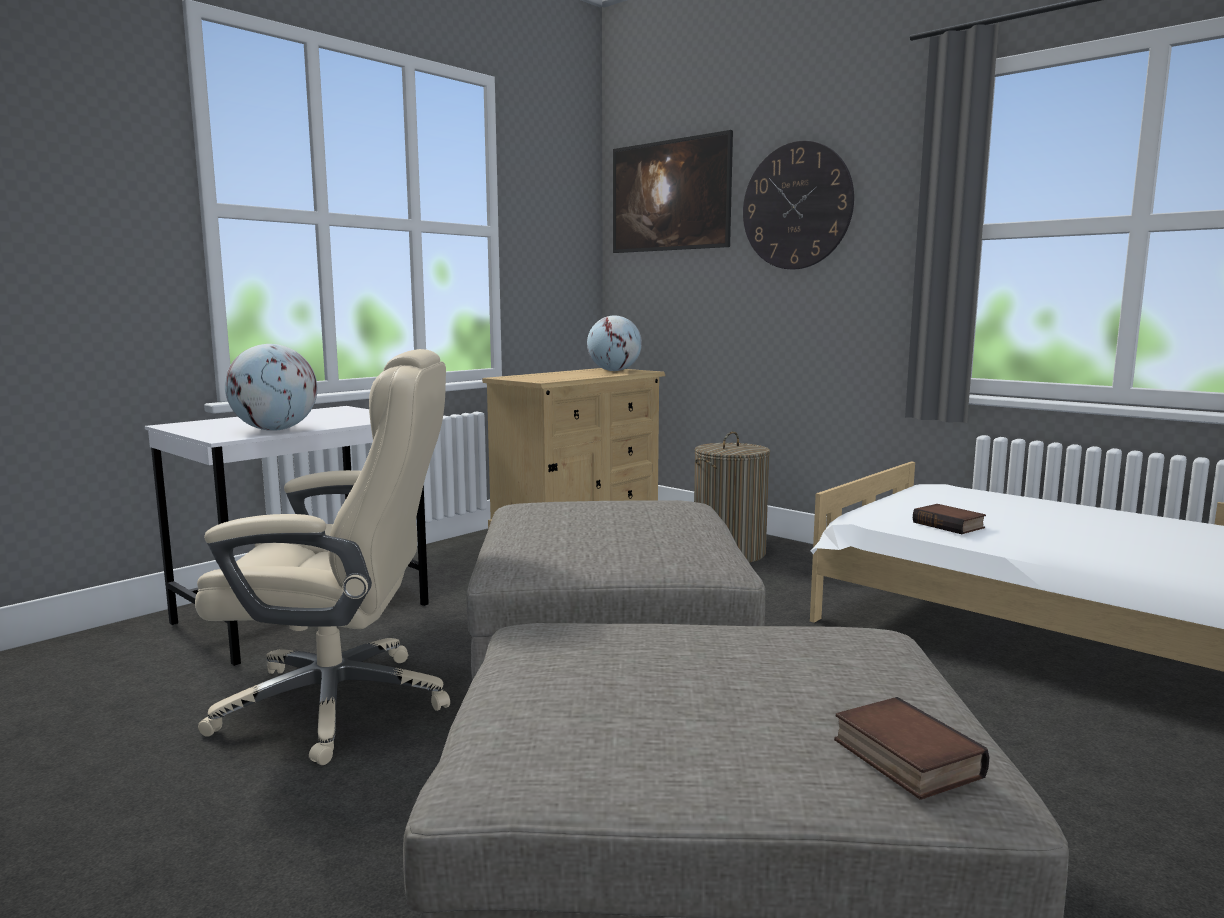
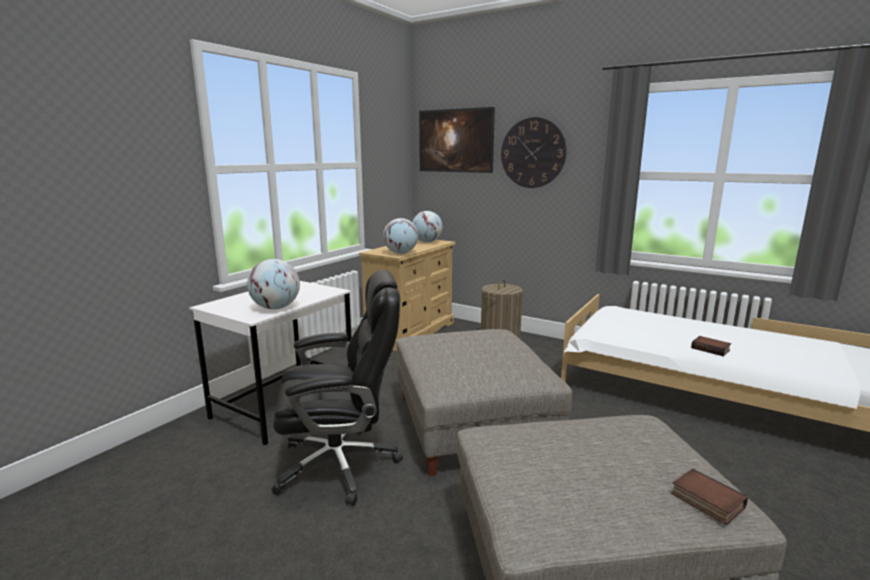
camera: 10 degrees left, 5 degrees up
beige office chair [195,349,450,765] -> black office chair [271,270,403,506]
book [913,504,986,534] -> book moved to [691,336,731,356]
none -> globe [383,218,418,254]

